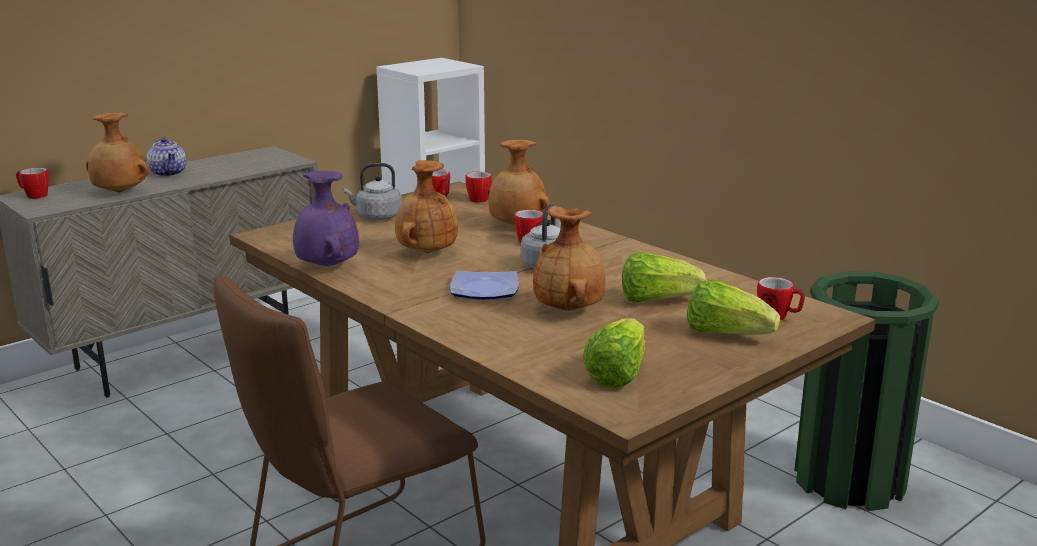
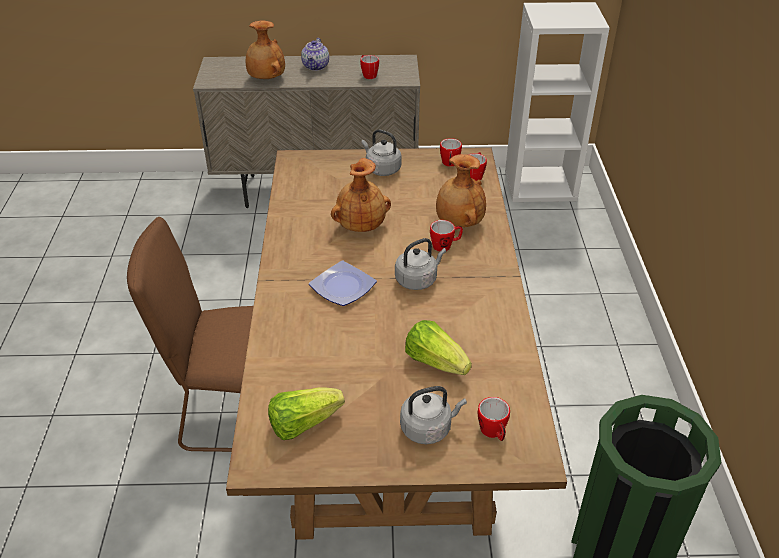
camera: 40 degrees right, 20 degrees up
mug [16,168,49,199] -> mug moved to [360,55,379,79]
purple vase [293,171,359,266] -> none
brown vase [533,206,605,311] -> none
lettuce [687,280,780,335] -> grey kettle [400,386,467,444]

